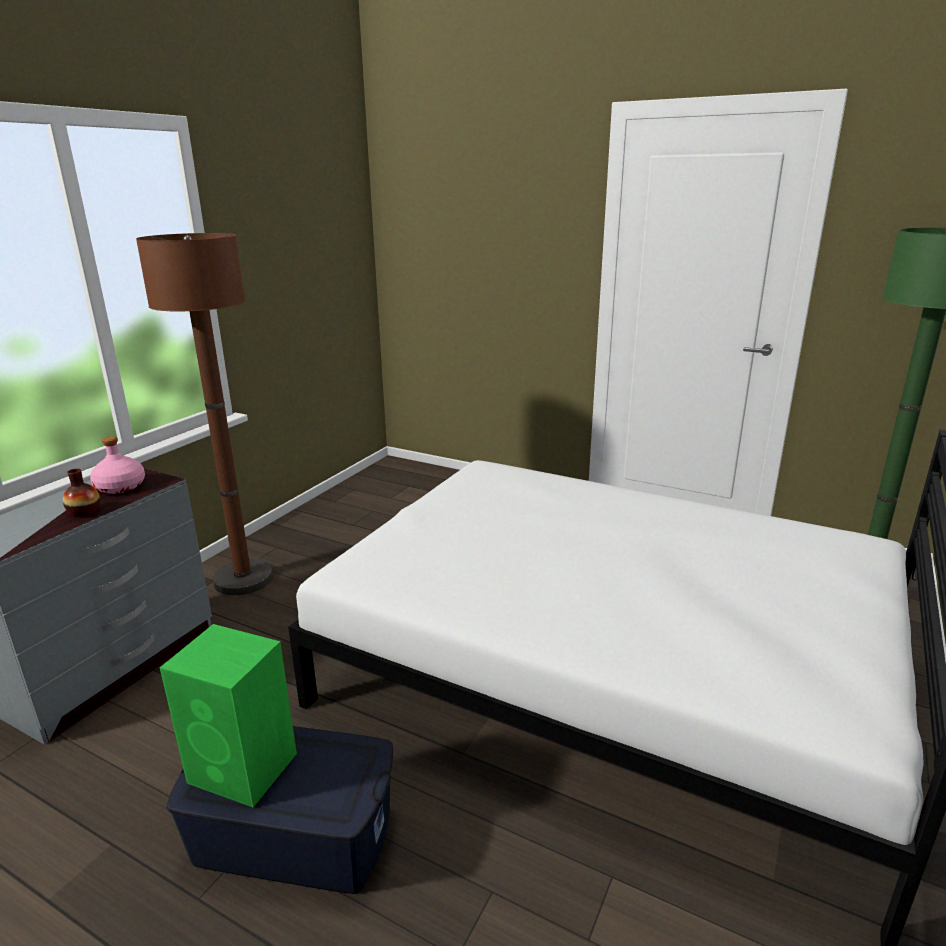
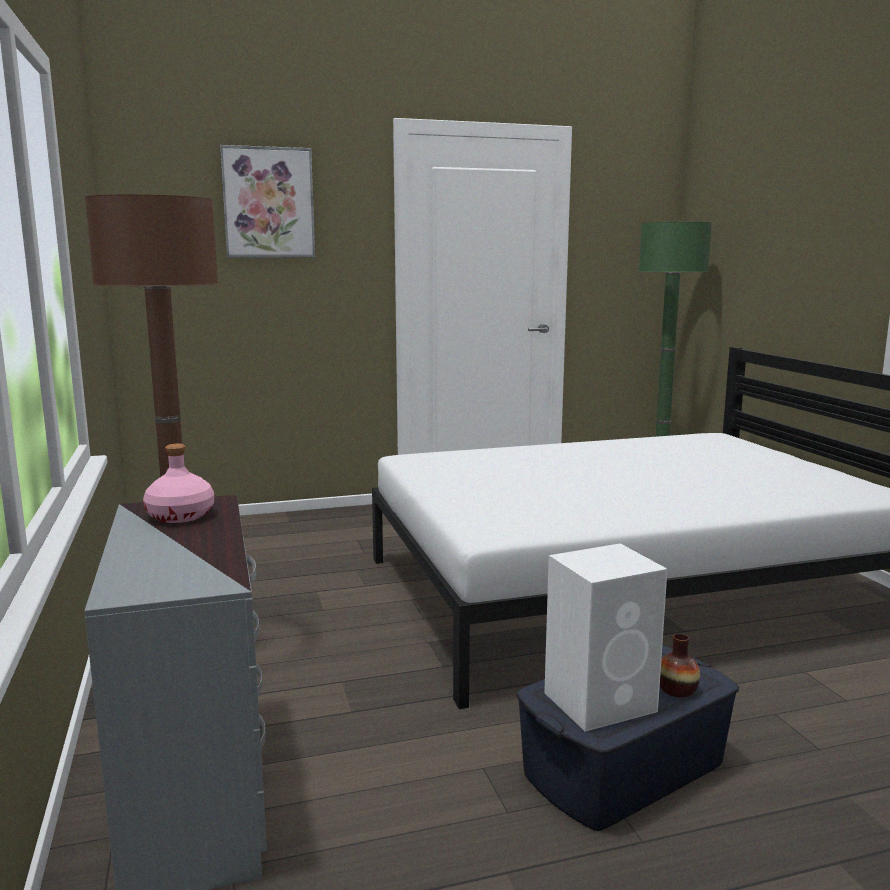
camera: 45 degrees left, 10 degrees down
vase [63,469,100,517] -> vase moved to [660,633,700,697]
green speaker [160,624,297,807] -> white speaker [544,543,668,732]
none -> picture [220,145,315,258]

